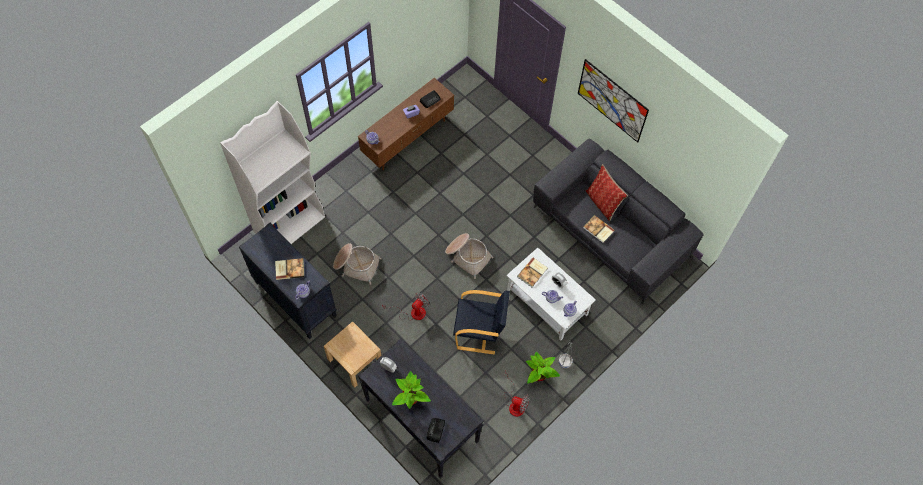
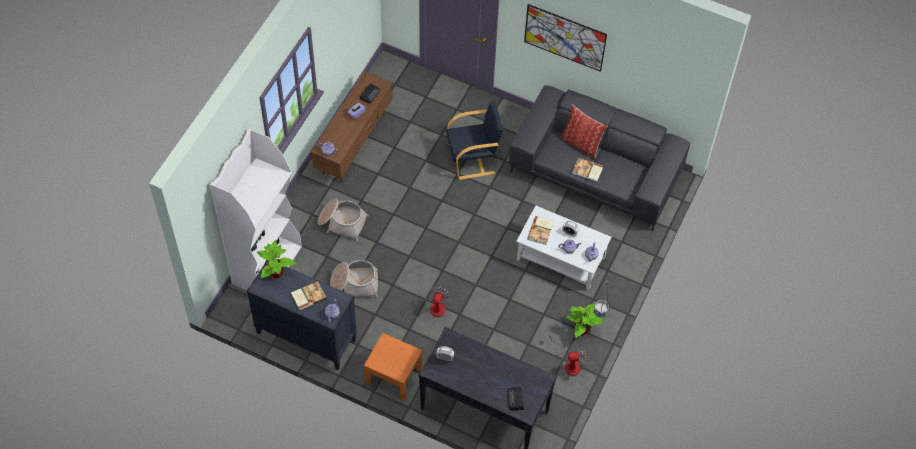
camera: 20 degrees left, 5 degrees down
beige nightstand [324,321,382,388] -> orange nightstand [364,333,422,401]
potted plant [392,371,431,409] -> potted plant moved to [257,241,297,279]
basket [445,233,494,279] -> basket moved to [318,198,369,242]
black armchair [453,290,510,354] -> black armchair moved to [446,101,504,180]

